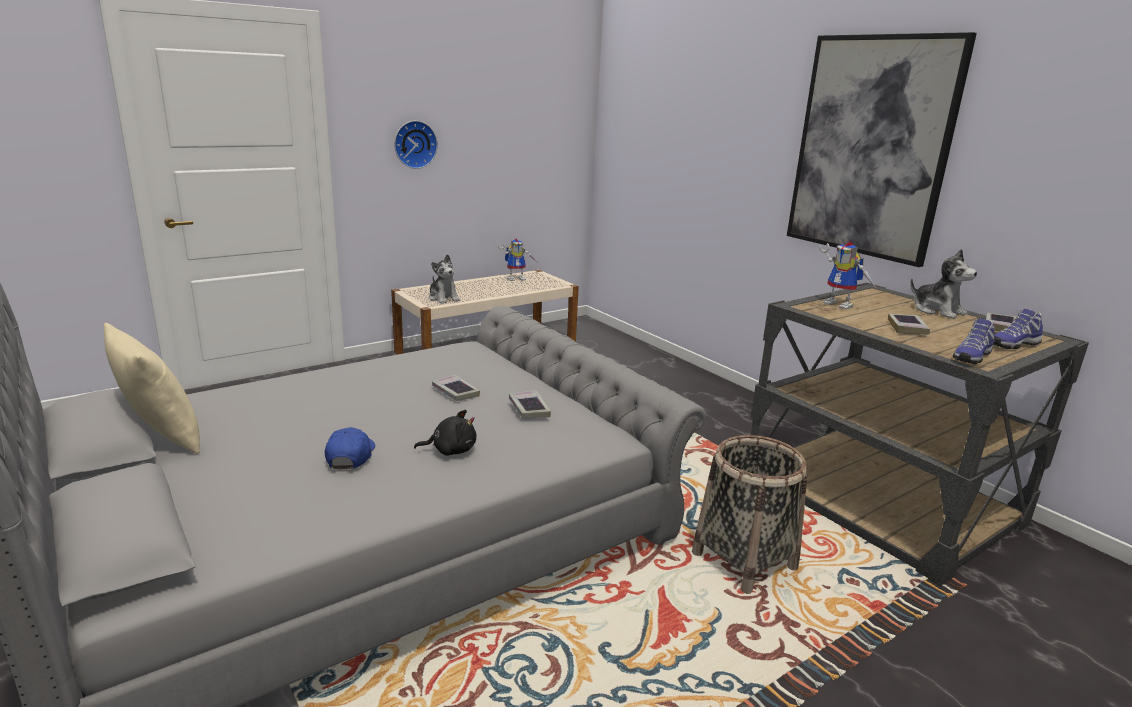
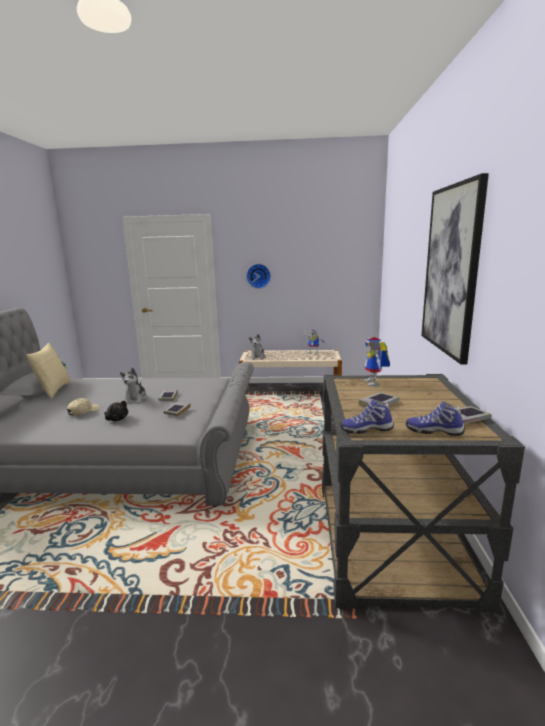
camera: 40 degrees right, 5 degrees down
blue cap [325,427,375,469] -> beige cap [67,398,100,416]
basket [692,435,808,594] -> none
plush toy [910,249,977,319] -> plush toy moved to [120,368,147,404]

